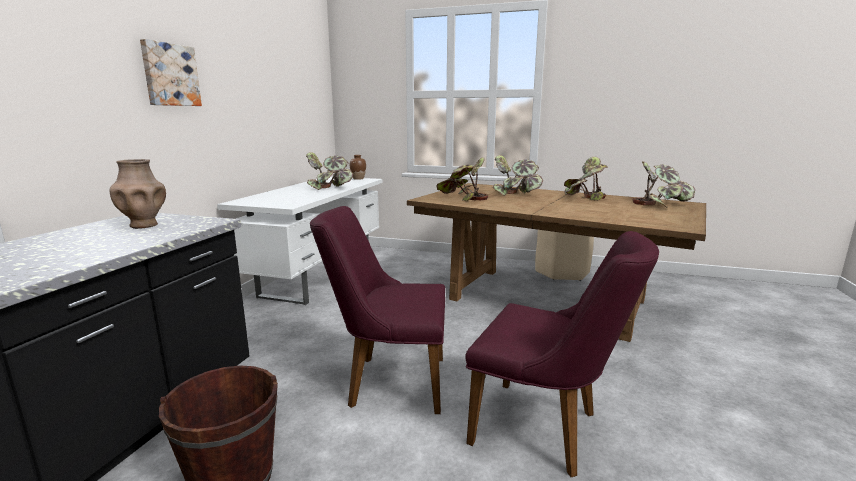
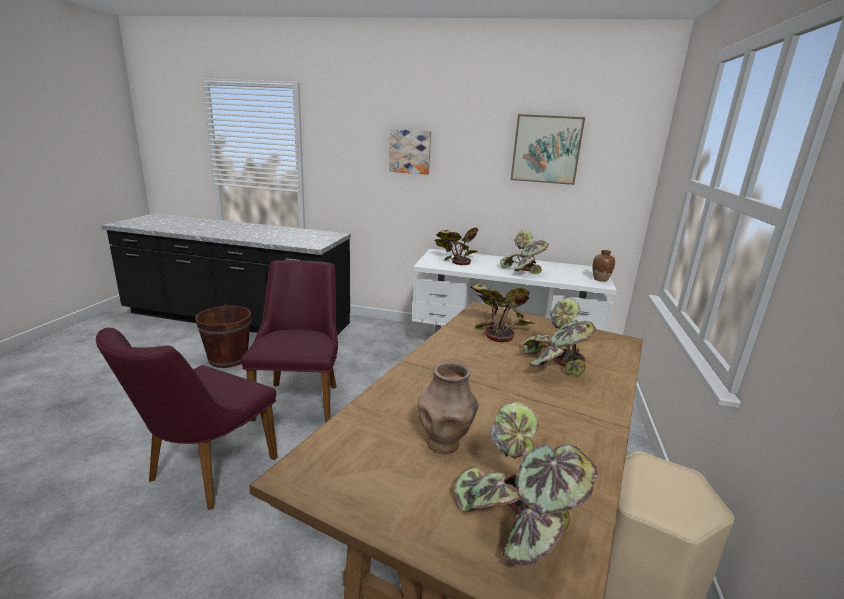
camera: 85 degrees right, 5 degrees up
brown vase [109,159,166,229] -> brown vase moved to [418,361,478,454]
potted plant [564,156,608,201] -> potted plant moved to [435,227,478,265]
none -> picture [511,114,585,185]

